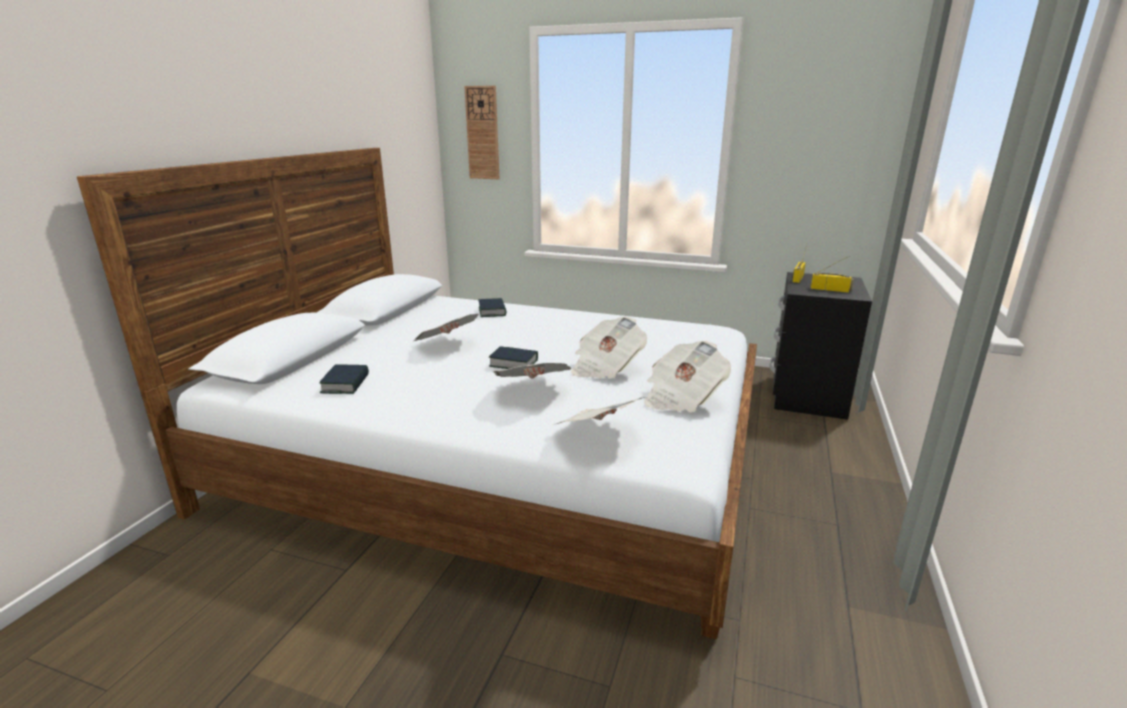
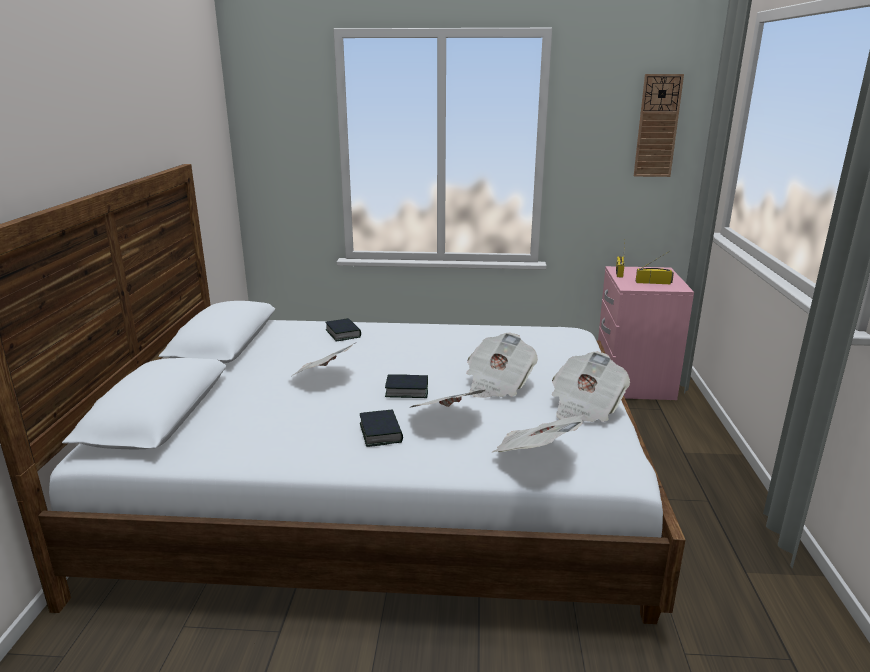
camera: 15 degrees left, 0 degrees up
book [319,364,369,394] -> book moved to [360,409,403,447]
wall clock [464,86,500,179] -> wall clock moved to [634,74,684,177]
black nightstand [769,272,872,420] -> pink nightstand [598,266,694,400]

